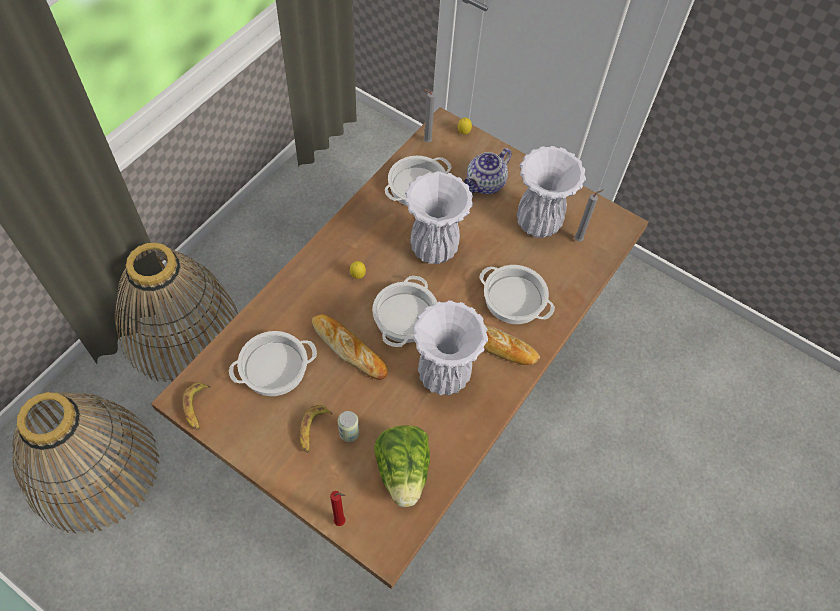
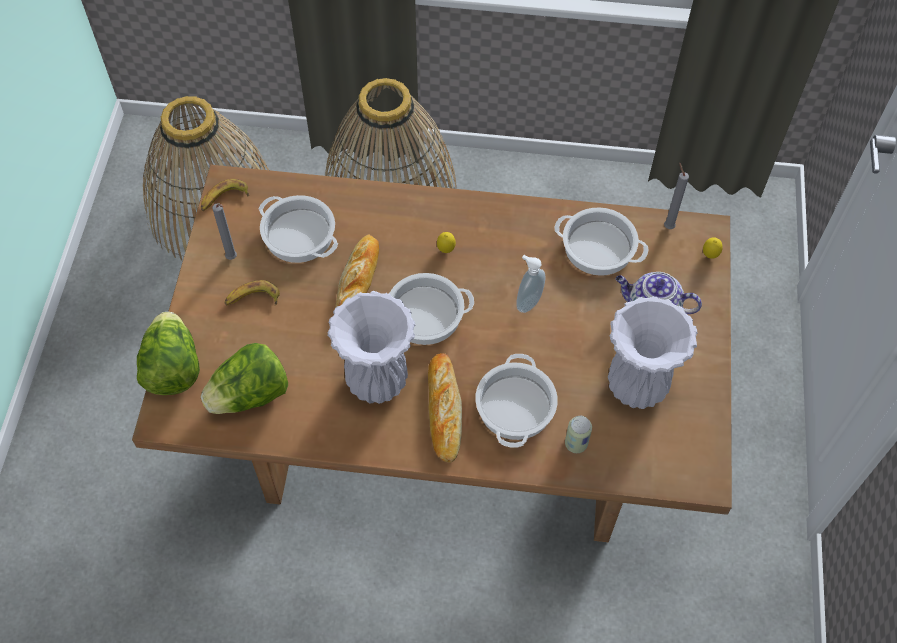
camera: 65 degrees right, 0 degrees up
red candle [330,491,346,526] -> lettuce [137,312,200,395]
can [338,411,359,442] -> can moved to [565,416,592,453]
white vase [405,171,473,264] -> soap dispenser [516,255,545,313]
grey candle [574,190,603,242] -> grey candle moved to [212,203,237,260]

